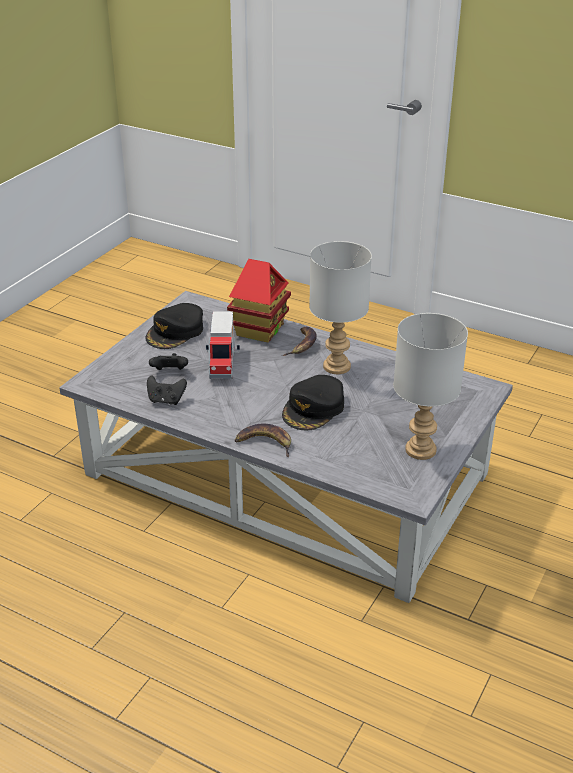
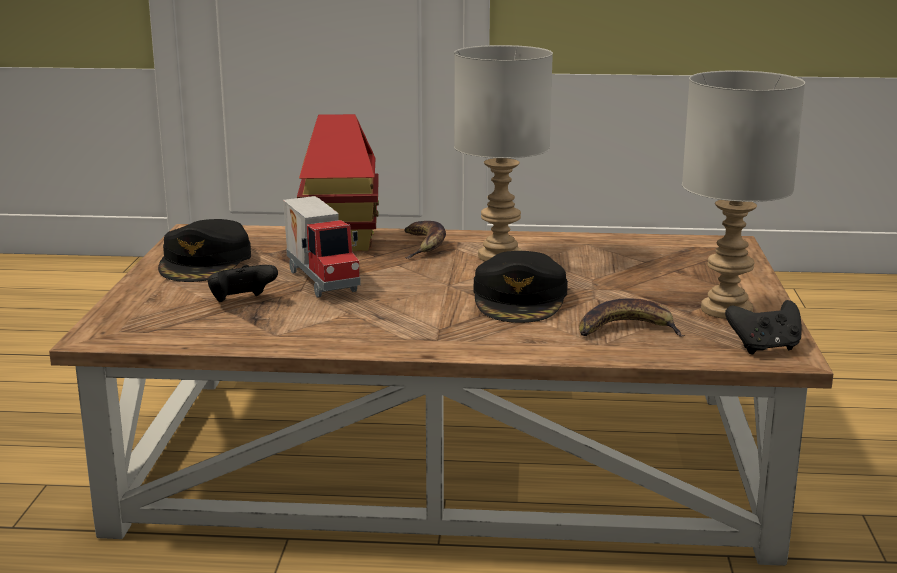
camera: 25 degrees left, 15 degrees down
grey coffee table [59,291,513,603] -> brown coffee table [49,224,833,566]
black game controller [147,375,187,405] -> black game controller moved to [725,300,801,355]
banana [234,424,291,457] -> banana moved to [579,298,685,337]

